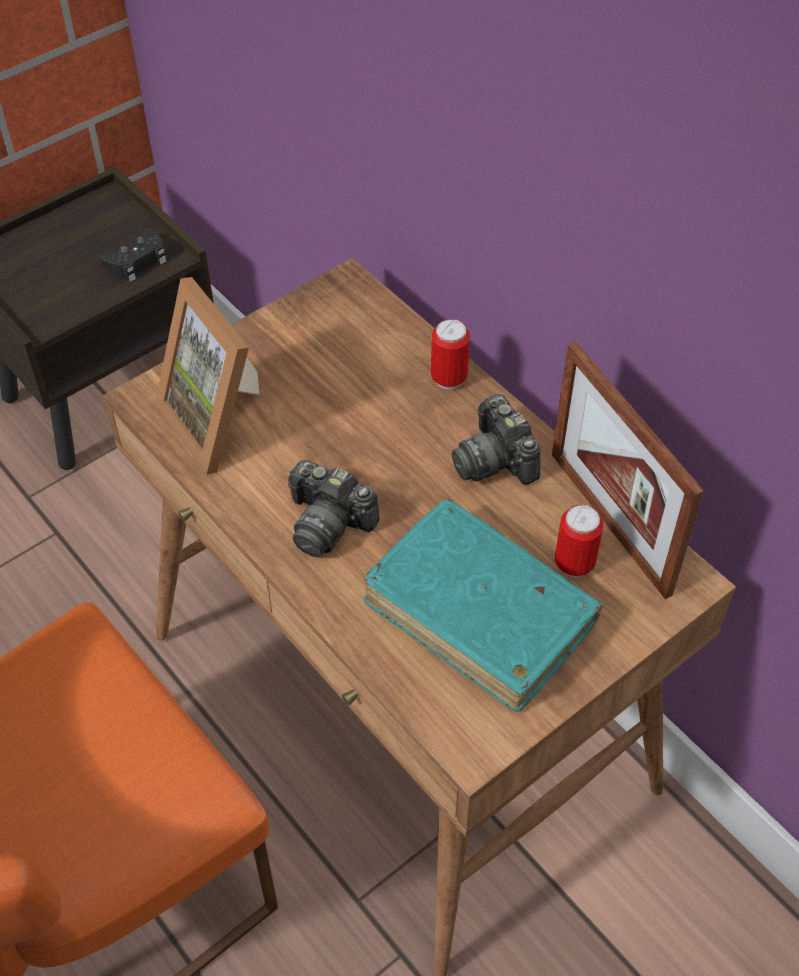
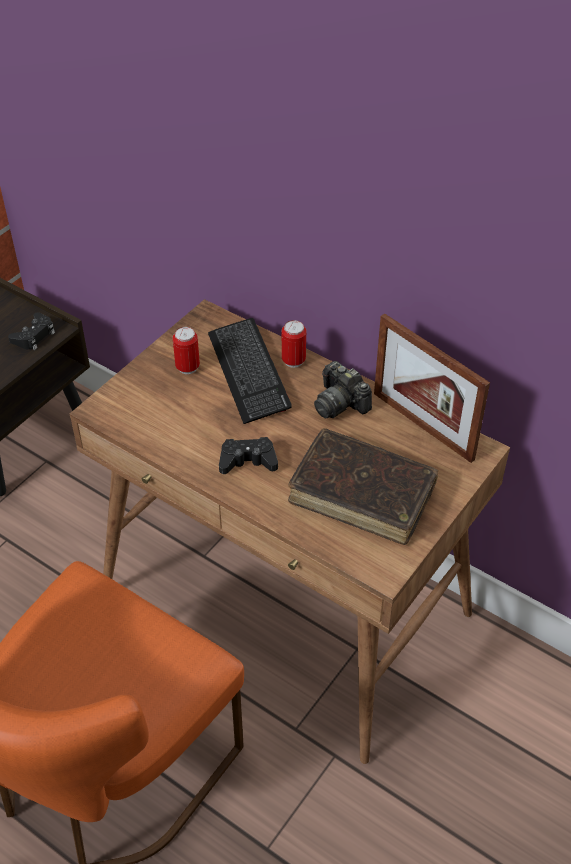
camera: 15 degrees left, 5 degrees down
picture frame [155,277,259,475] -> none
camera [288,460,380,557] -> black game controller [219,437,278,474]
turquoise book [363,498,602,712] -> brown book [288,428,439,545]
can [555,504,603,577] -> can moved to [172,327,200,374]
none -> keyboard [208,318,292,424]

